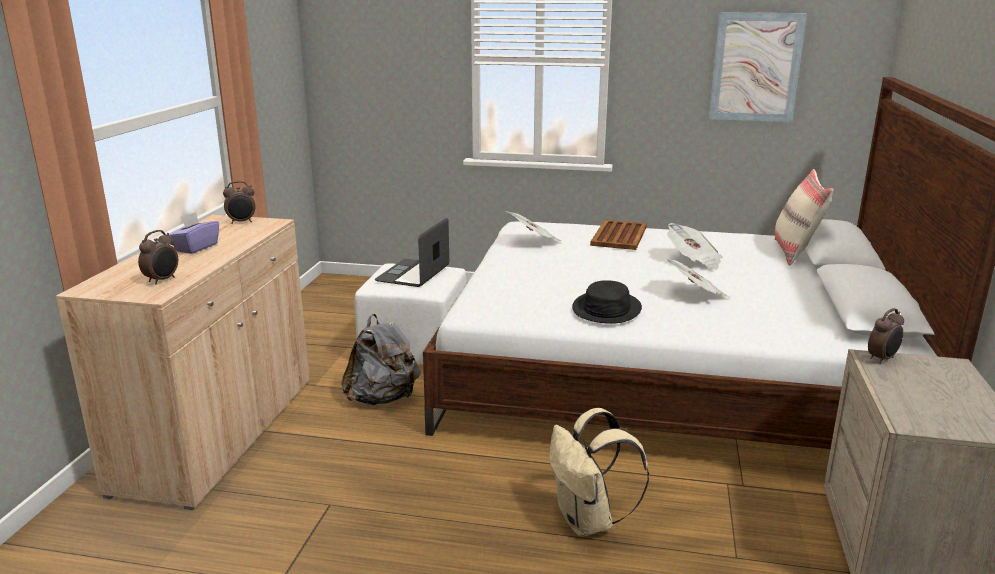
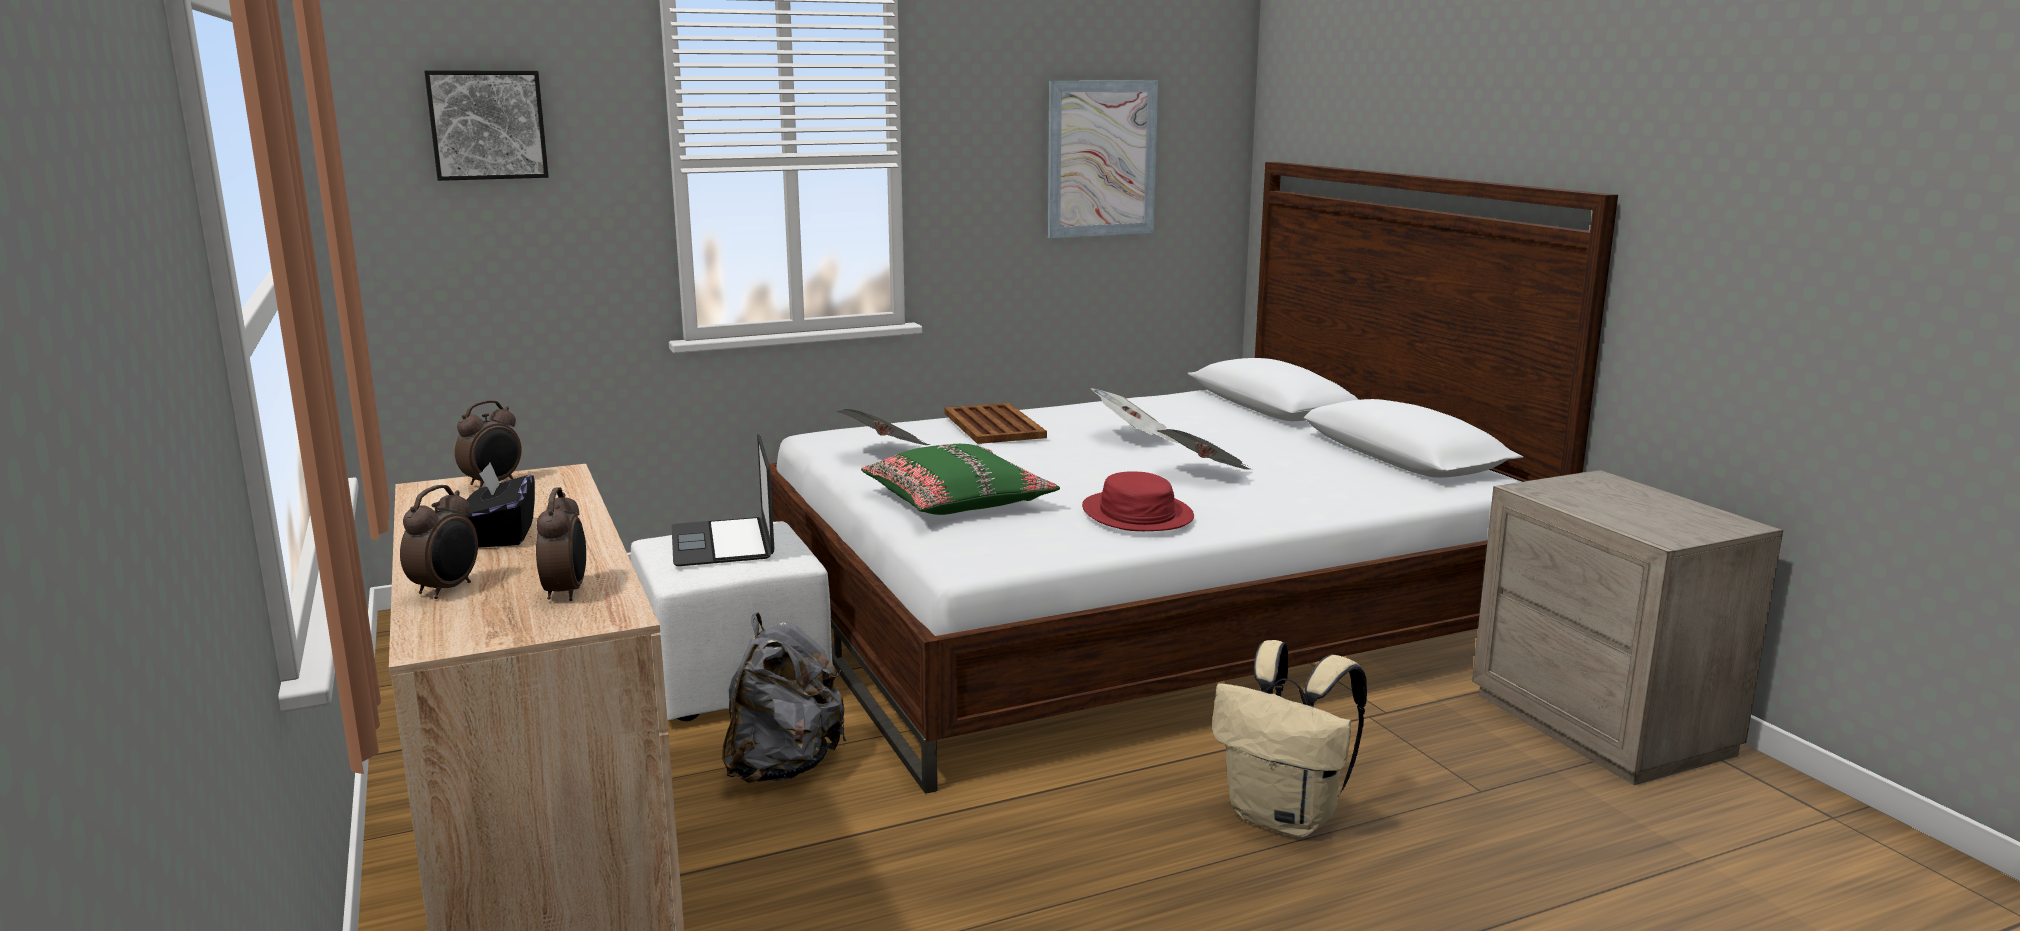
camera: 35 degrees left, 5 degrees down
purple tissue box [169,212,219,254] -> black tissue box [464,462,535,548]
black hat [572,280,642,324] -> red hat [1082,472,1194,531]
beige pillow [775,169,834,266] -> none
alarm clock [868,308,904,364] -> alarm clock moved to [400,485,478,599]
none -> picture [424,71,549,181]
none -> green pillow [861,444,1060,515]

